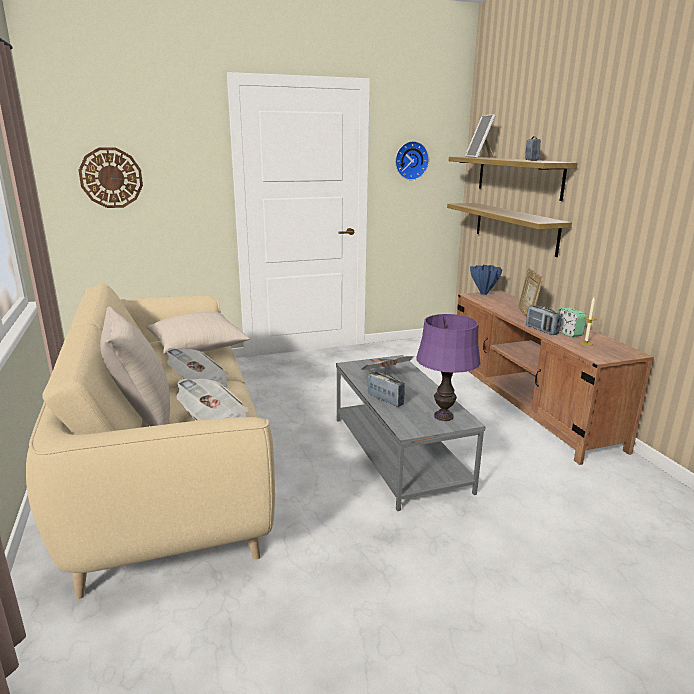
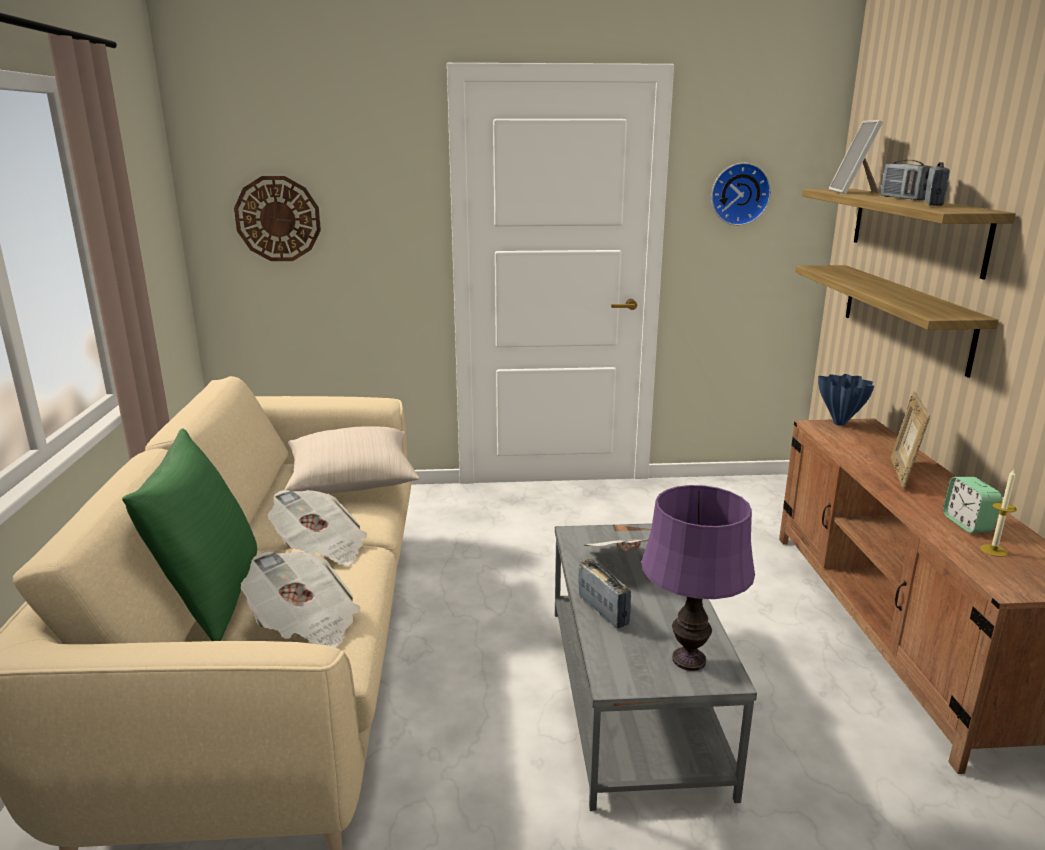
camera: 15 degrees right, 0 degrees up
beige pillow [100,307,170,426] -> green pillow [122,429,257,641]
radio [526,305,561,335] -> radio moved to [881,160,932,200]

